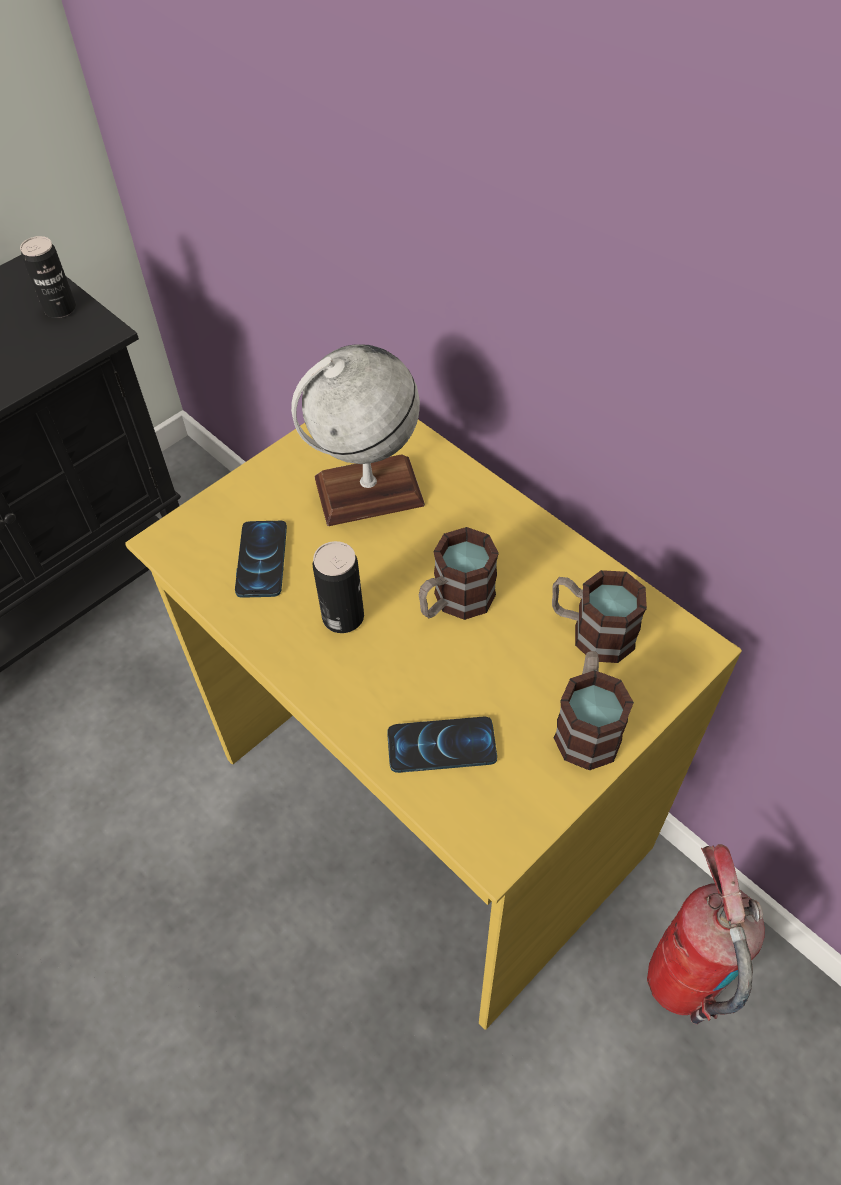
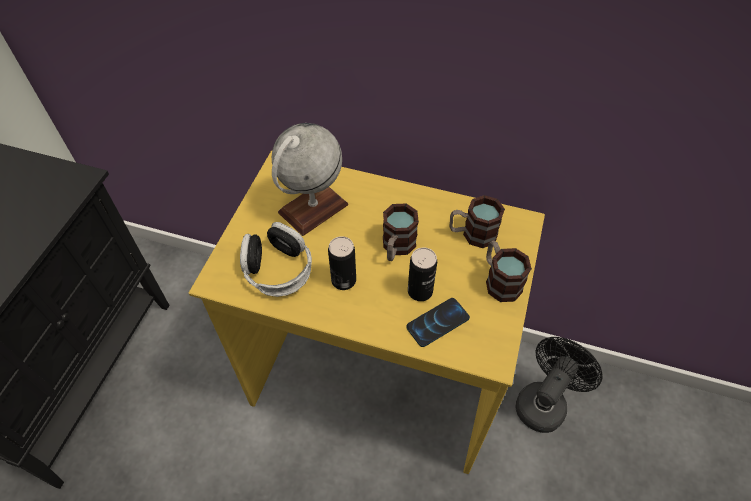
camera: 30 degrees left, 0 degrees up
can [20,236,76,318] -> can moved to [408,248,437,301]
phone [235,521,287,598] -> headphones [240,222,312,297]
fire extinguisher [647,844,765,1024] -> black fan [515,337,603,433]

